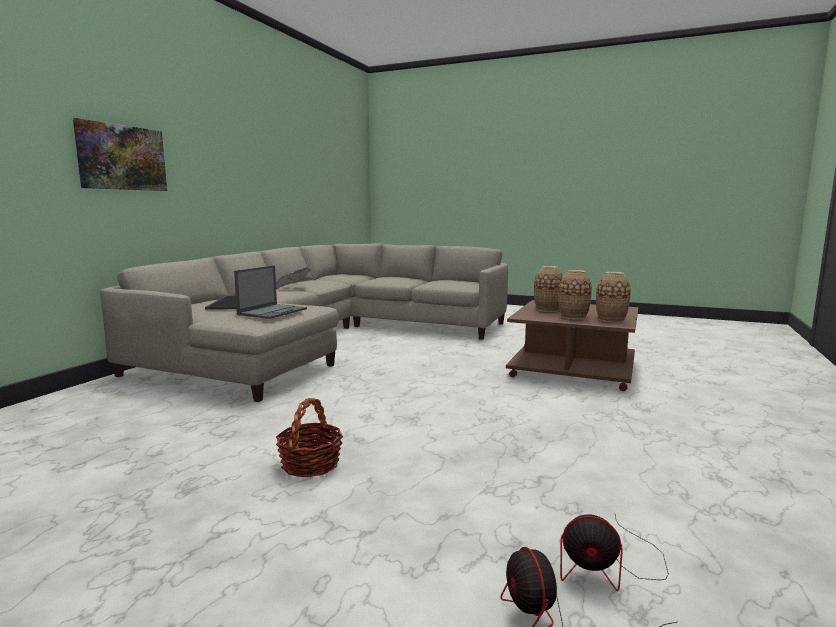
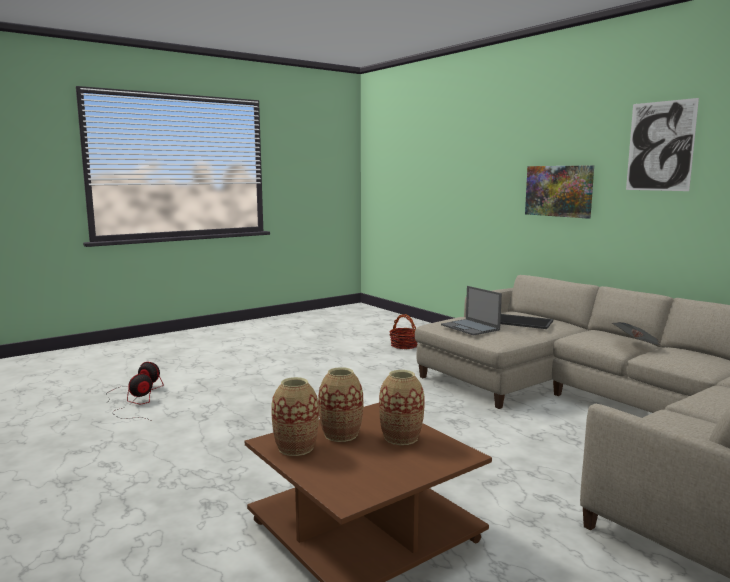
camera: 120 degrees right, 0 degrees up
basket [276,398,343,477] -> basket moved to [389,314,418,349]
none -> picture [626,98,699,191]

